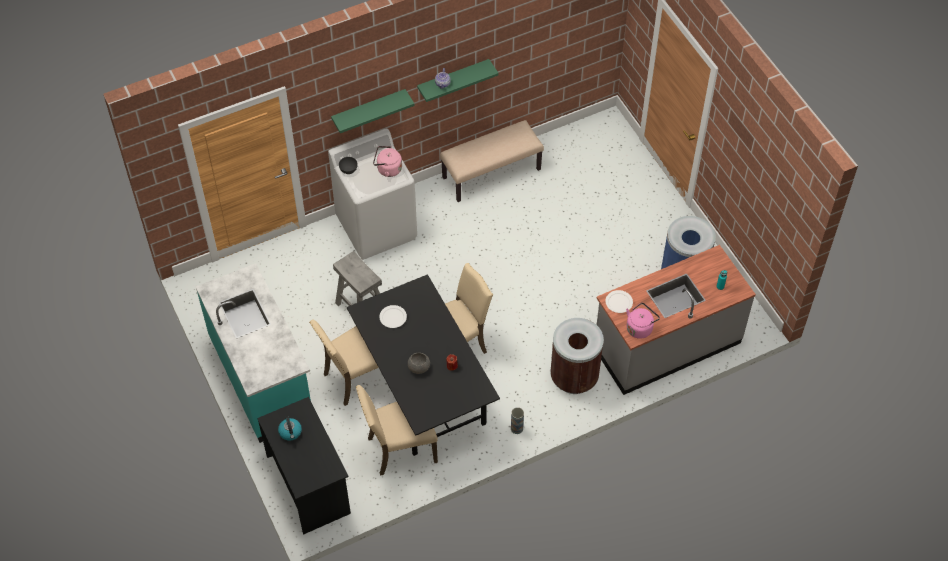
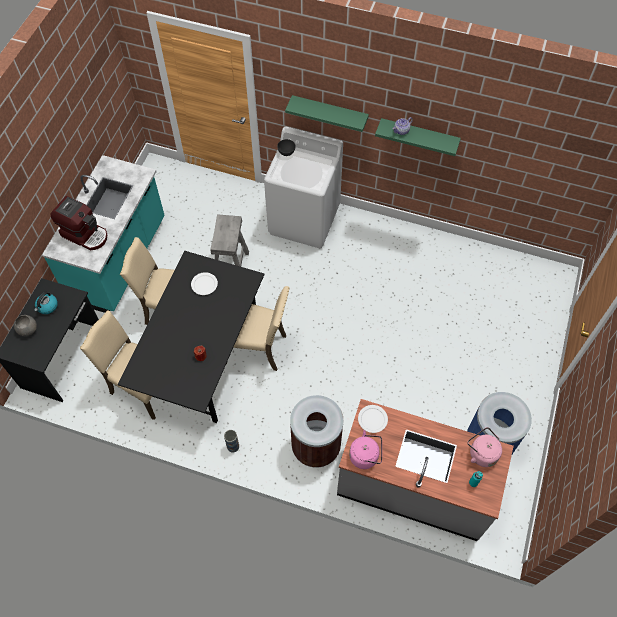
camera: 45 degrees right, 5 degrees up
pink kettle [373,146,402,177] -> pink kettle moved to [467,427,502,467]
grey bowl [408,353,430,374] -> grey bowl moved to [14,315,37,336]
beige bench [440,120,544,202] -> none
none -> coffee machine [51,196,107,250]

